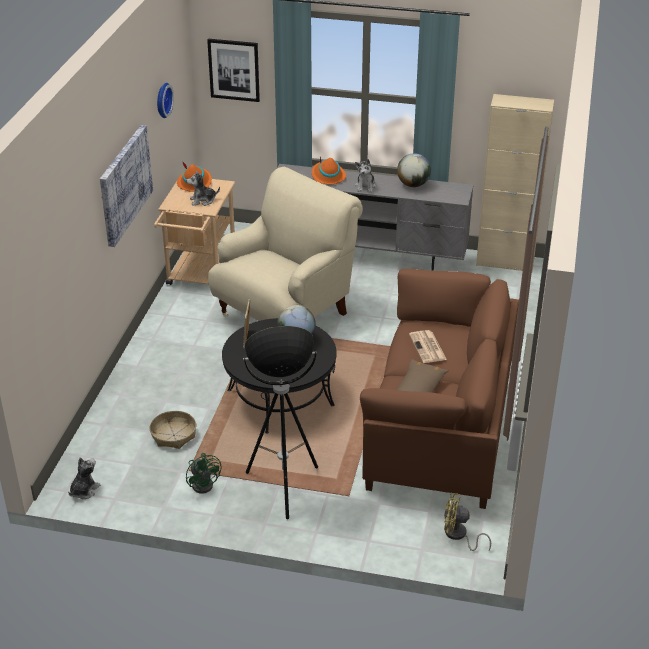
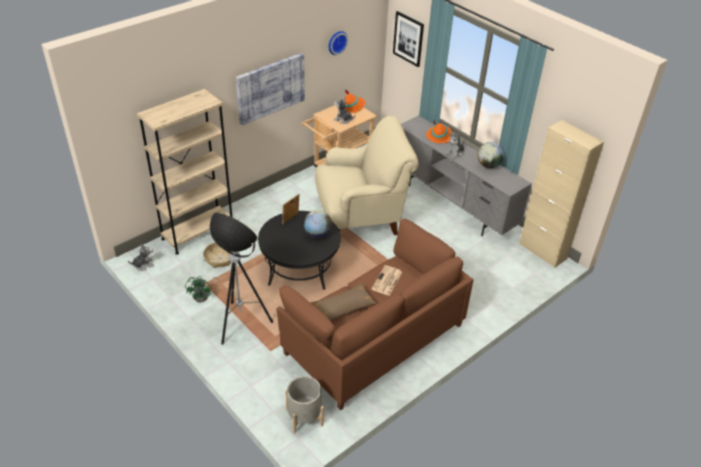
camera: 35 degrees right, 5 degrees up
yellow fan [444,493,491,551] -> grey planter [285,376,324,434]
none -> beige bookcase [136,89,233,255]

